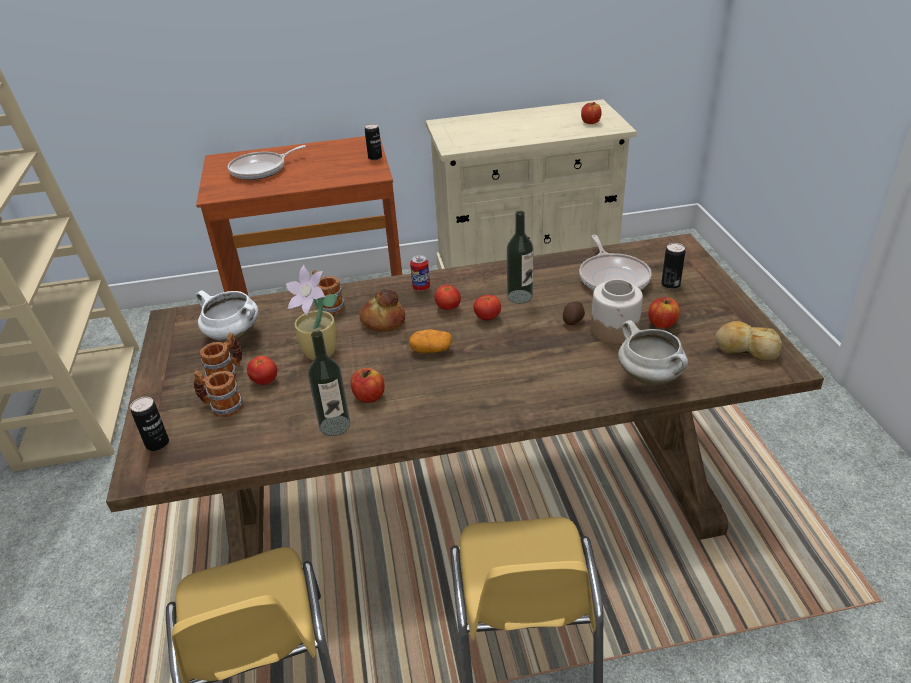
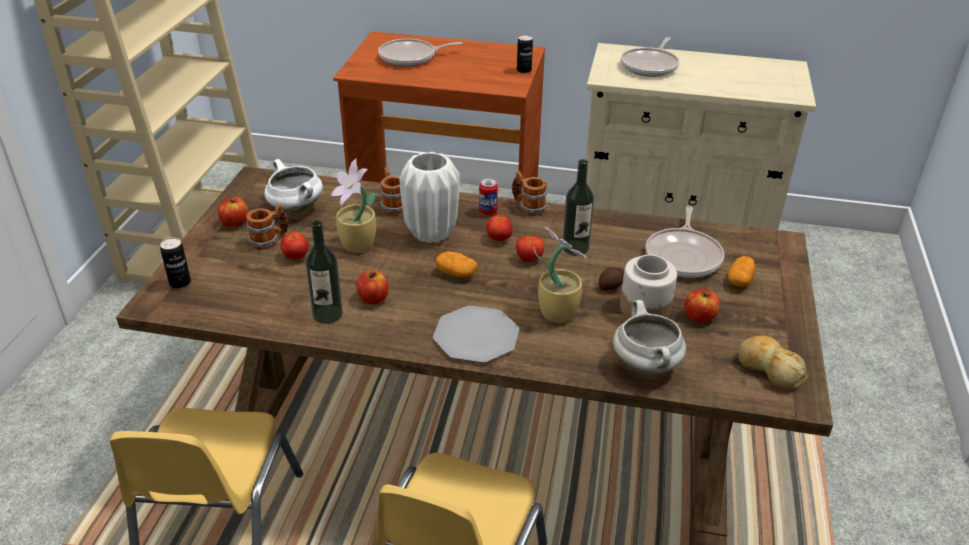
camera: 20 degrees right, 0 degrees up
mug [193,370,243,417] -> mug moved to [512,171,547,216]
bread [360,289,405,332] -> white vase [399,152,460,243]
apple [581,102,602,124] -> apple moved to [218,197,248,228]
can [661,243,685,289] -> potato [728,256,755,287]
none -> plate [433,306,519,363]
none -> potted plant [533,227,587,323]
none -> frying pan [621,37,679,77]

